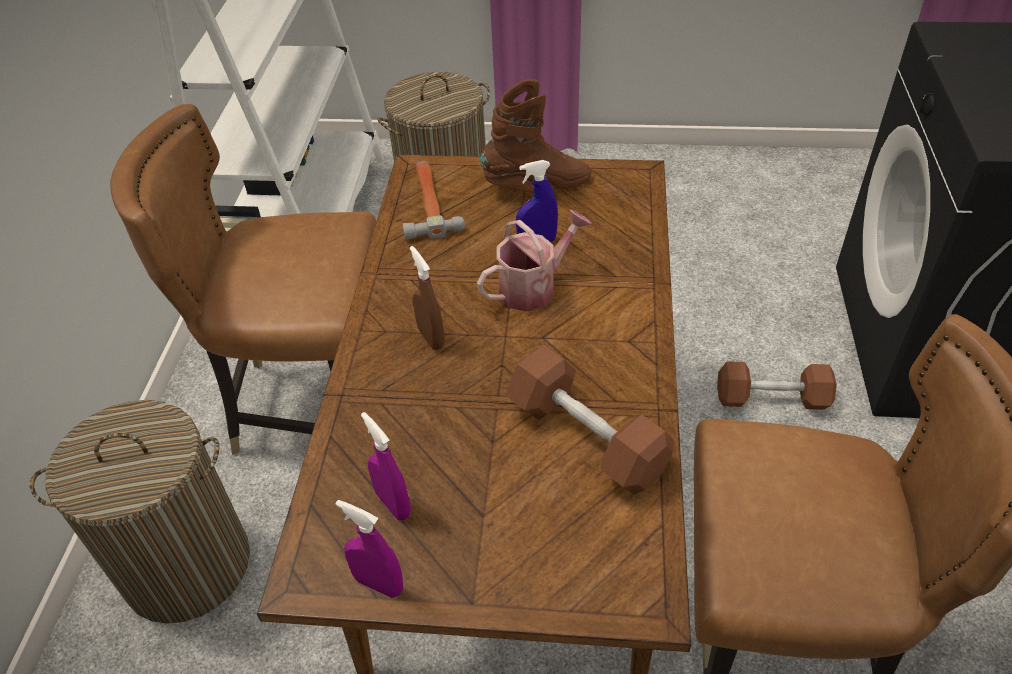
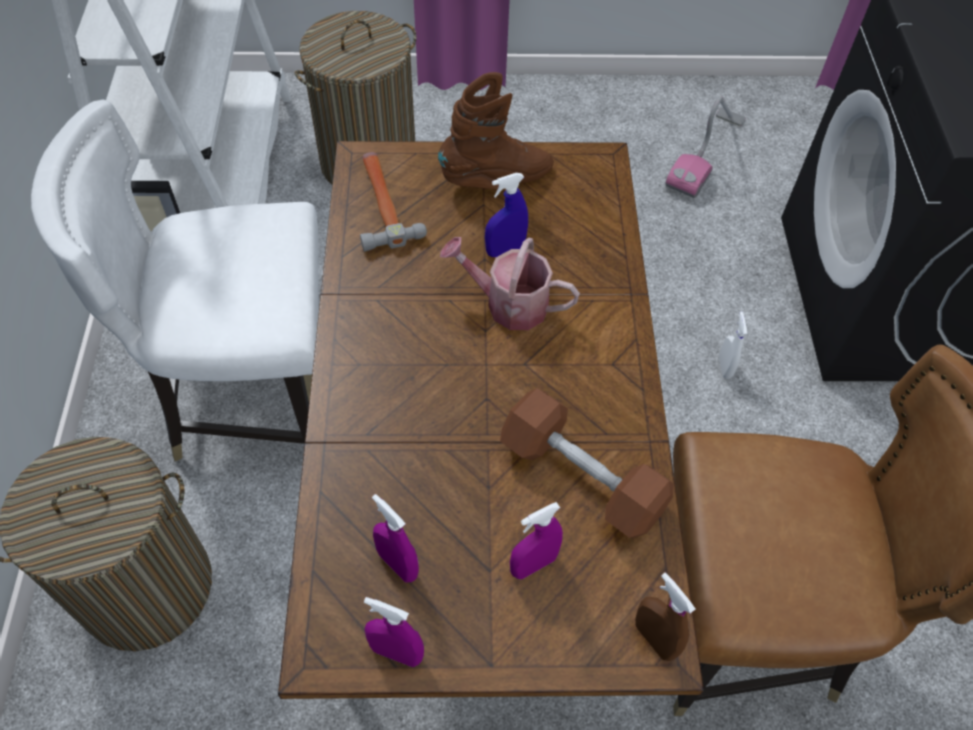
camera: 10 degrees left, 10 degrees up
brown chair [110,104,376,455] -> white chair [31,99,319,462]
brown spray bottle [410,246,445,350] -> brown spray bottle moved to [635,572,695,661]
watering can [477,210,592,312] -> watering can turned 120 degrees counterclockwise [440,237,580,330]
brown dumbbell [717,361,837,410] -> white spray bottle [719,312,747,379]
none -> purple spray bottle [510,502,563,579]
none -> vacuum cleaner [665,96,746,198]

